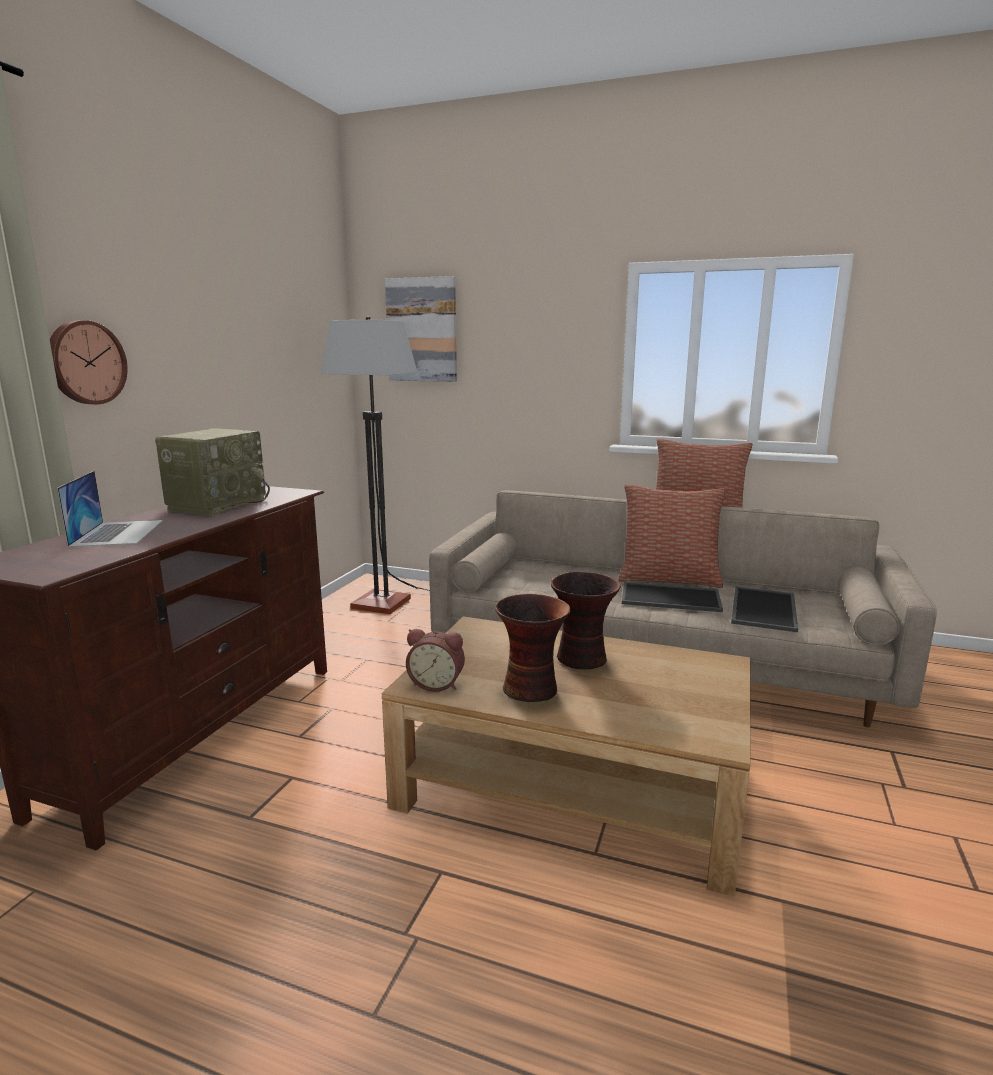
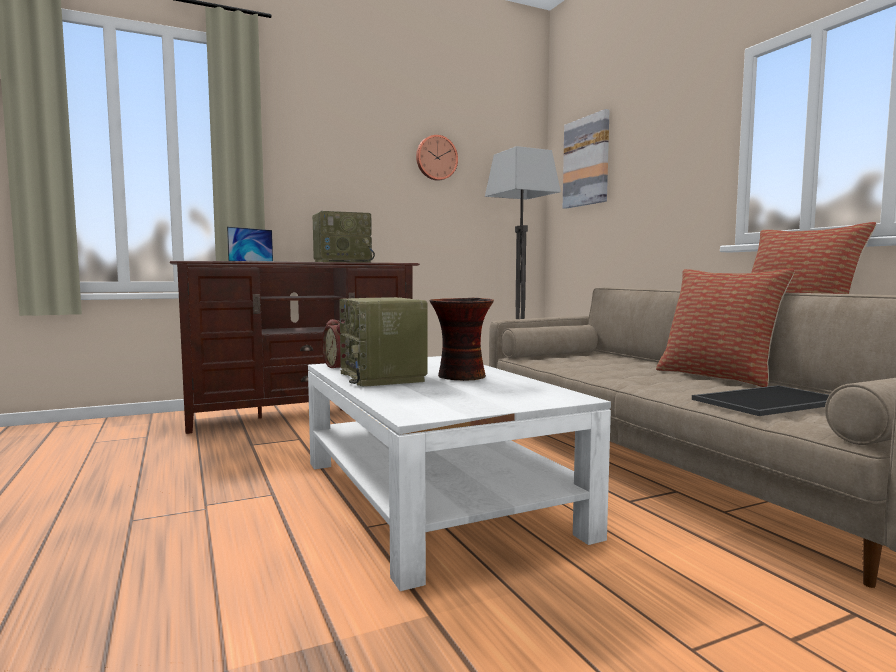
camera: 45 degrees right, 10 degrees down
wall clock [50,320,128,404] -> wall clock moved to [416,135,458,181]
brown coffee table [382,616,751,897] -> white coffee table [308,356,611,591]
vase [495,594,571,702] -> radio [339,297,428,387]
tray [622,582,723,612] -> none

